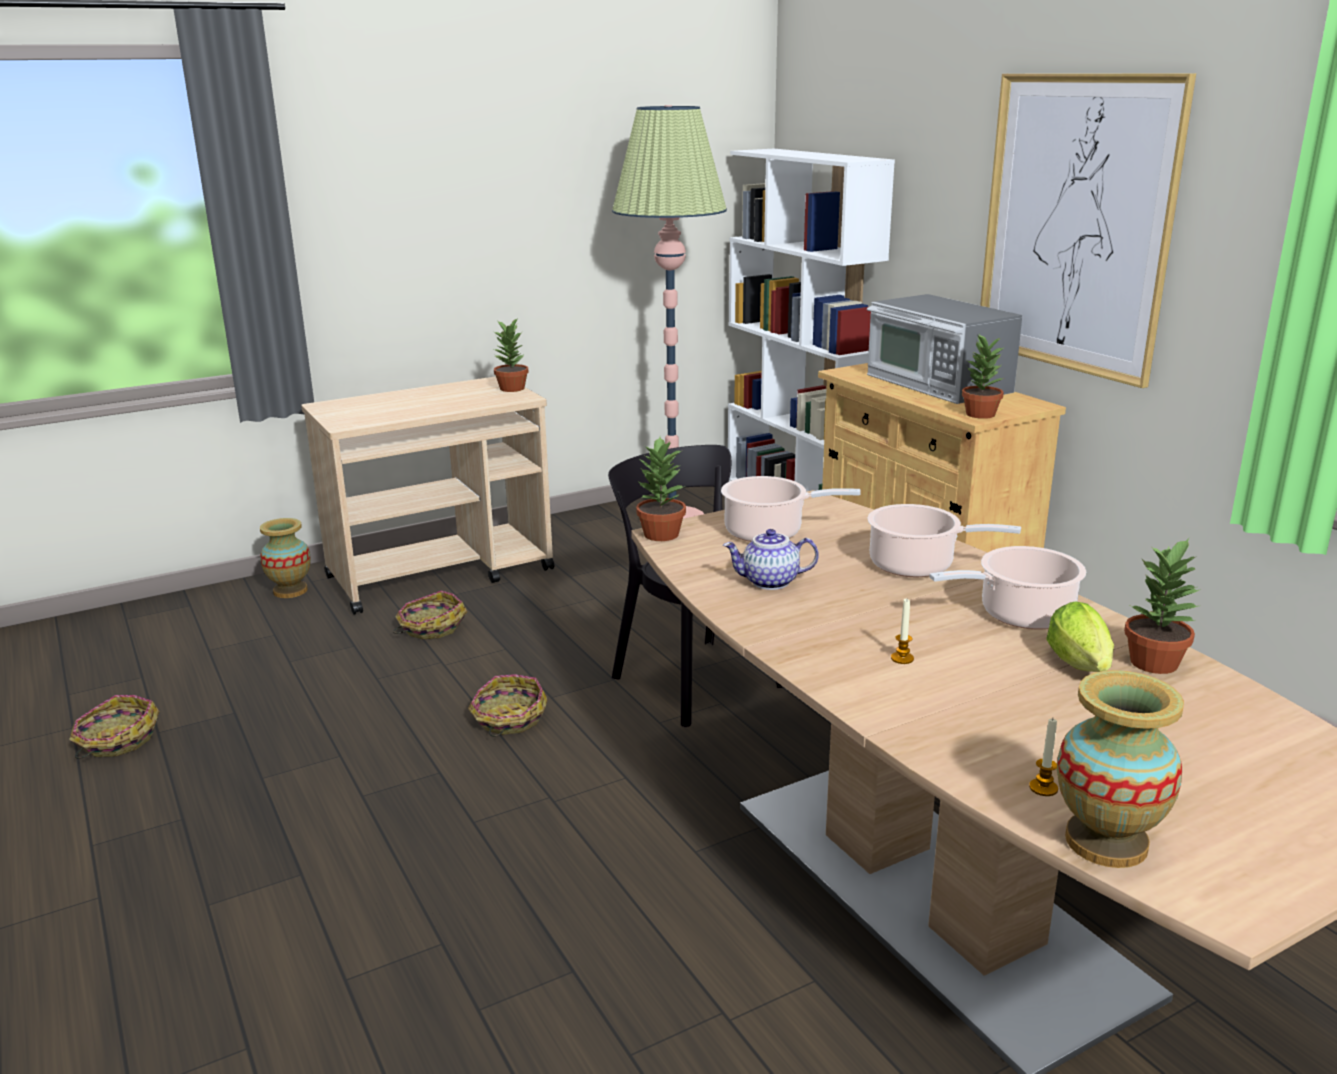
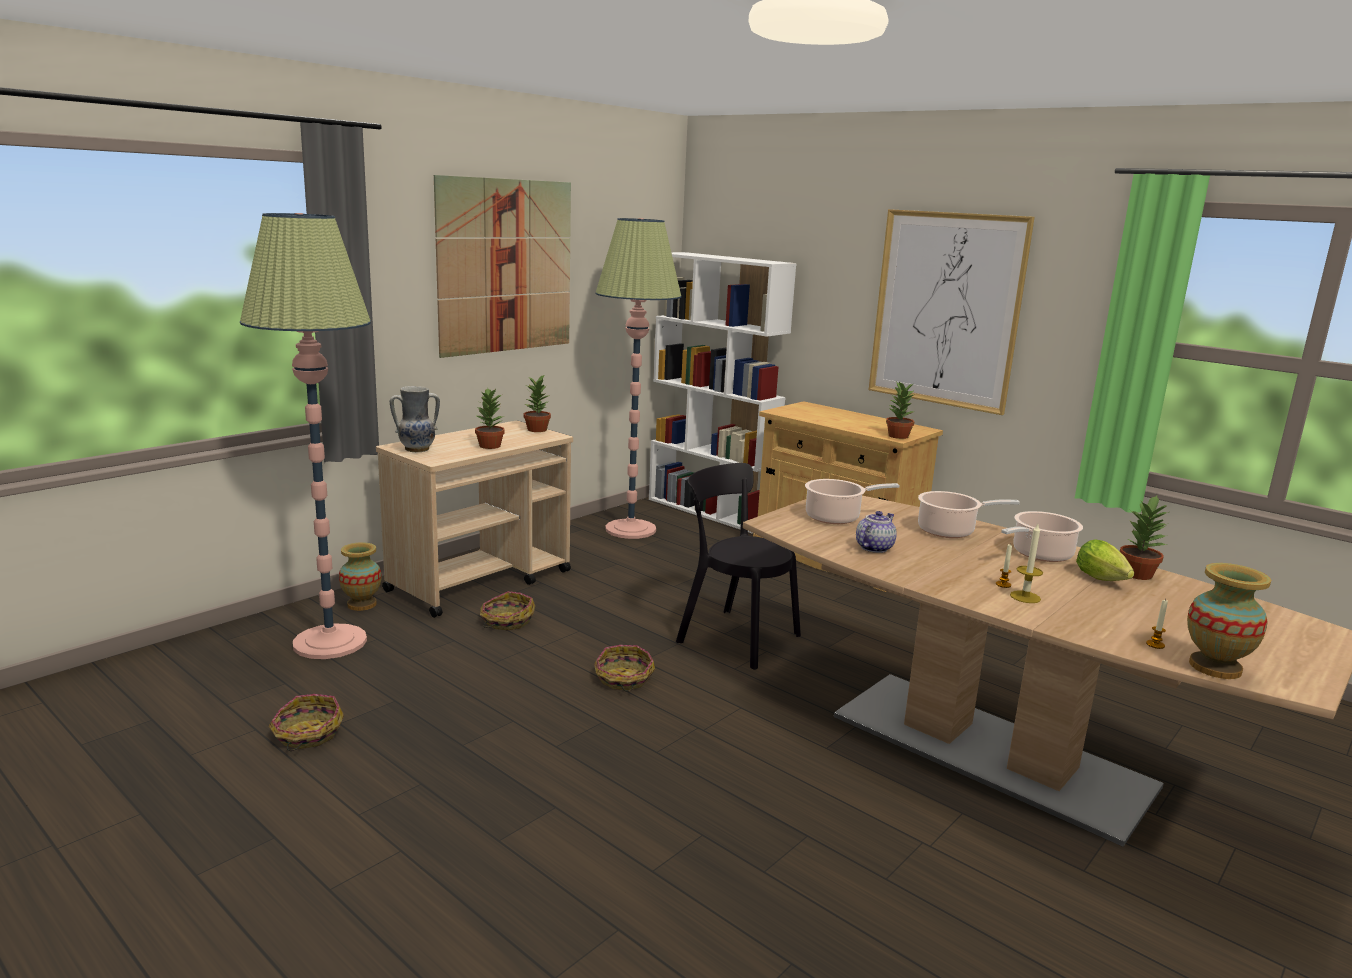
camera: 20 degrees left, 5 degrees down
potted plant [636,437,686,541] -> potted plant moved to [475,388,505,449]
teapot [723,529,819,590] -> teapot turned 150 degrees clockwise [856,511,897,553]
microwave [866,294,1022,404] -> none
none -> floor lamp [240,213,371,659]
none -> vase [390,386,440,452]
none -> picture [434,175,571,358]
none -> candle [1010,524,1043,603]

